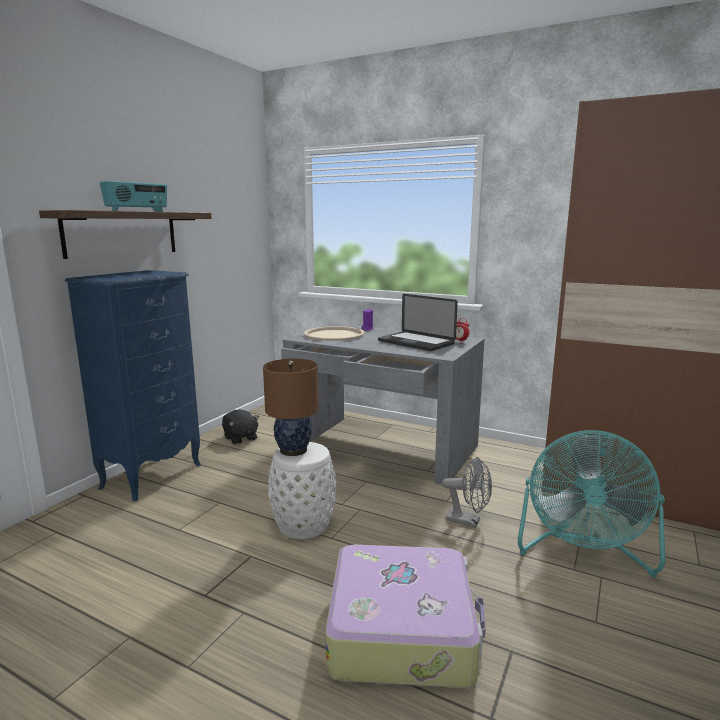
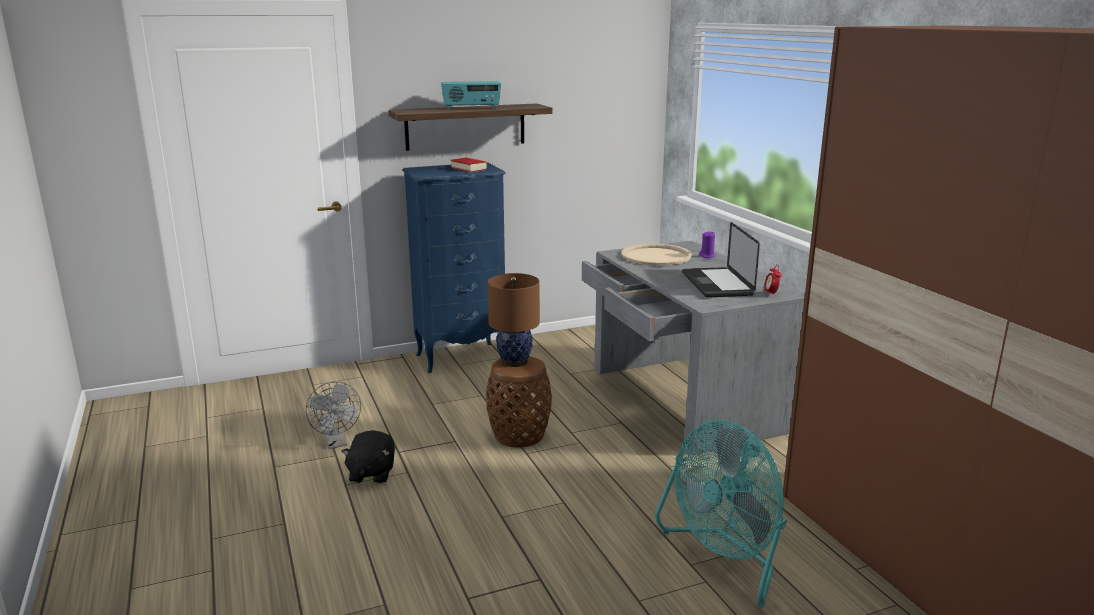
camera: 40 degrees right, 5 degrees up
black plush toy [222,410,259,445] -> black plush toy moved to [341,430,395,484]
white stool [268,442,336,539] -> brown stool [486,356,552,448]
suitcase [326,545,486,688] -> none
grey fan [442,457,492,528] -> grey fan moved to [306,381,361,449]
none -> book [451,157,487,172]

